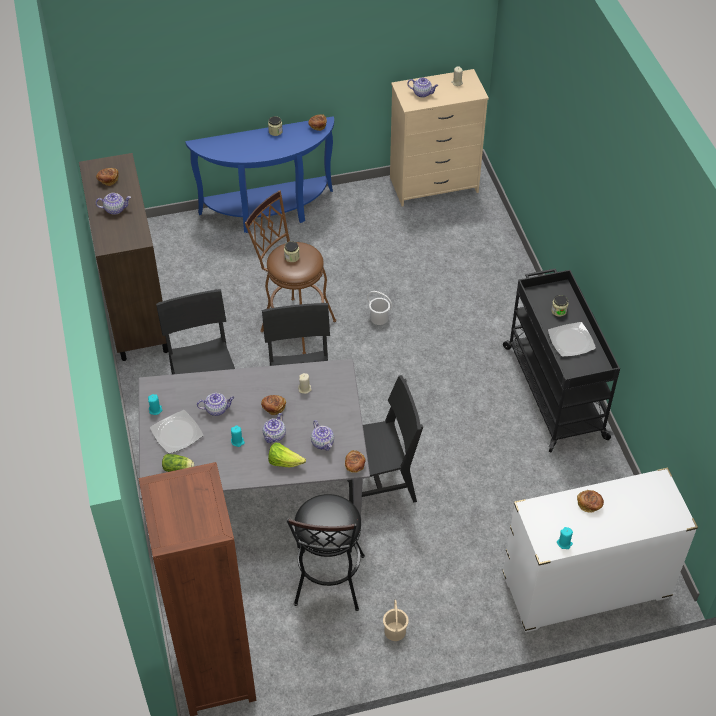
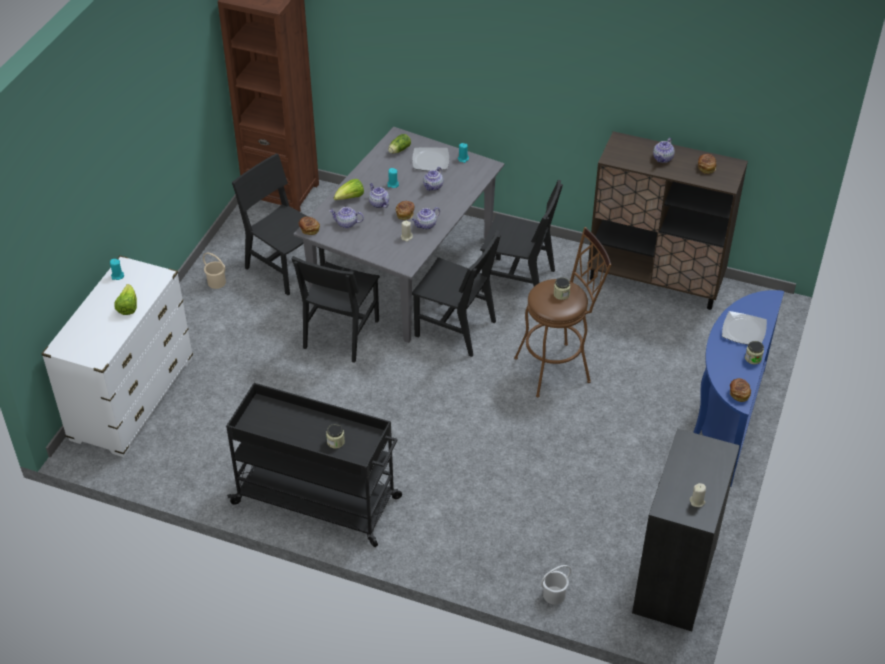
camera: 125 degrees right, 5 degrees down
black stool [286,494,365,611] -> black chair [232,153,325,296]
white bucket [367,291,392,325] -> white bucket moved to [541,565,571,605]
beige dresser [390,69,489,207] -> black dresser [632,429,740,631]
teapot [407,78,438,98] -> teapot moved to [412,207,440,230]
plate [548,322,596,357] -> plate moved to [722,311,767,345]
bread [577,490,604,513] -> lettuce [114,284,137,315]

